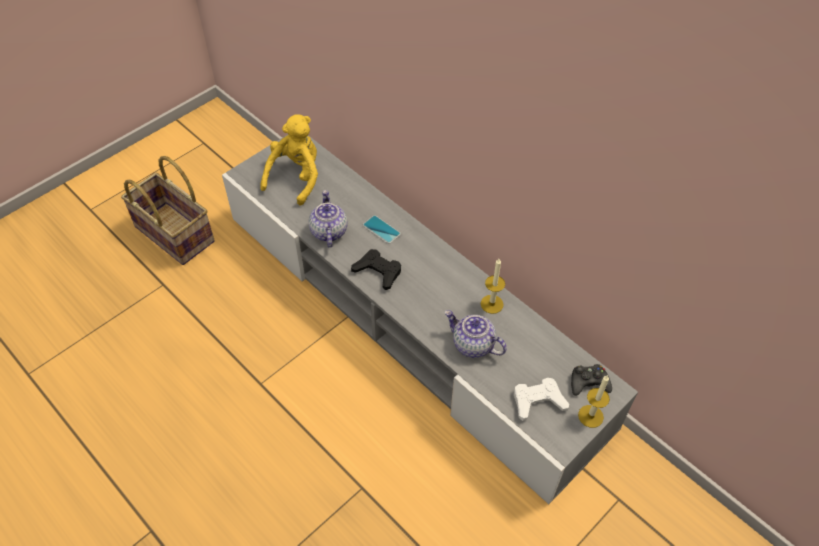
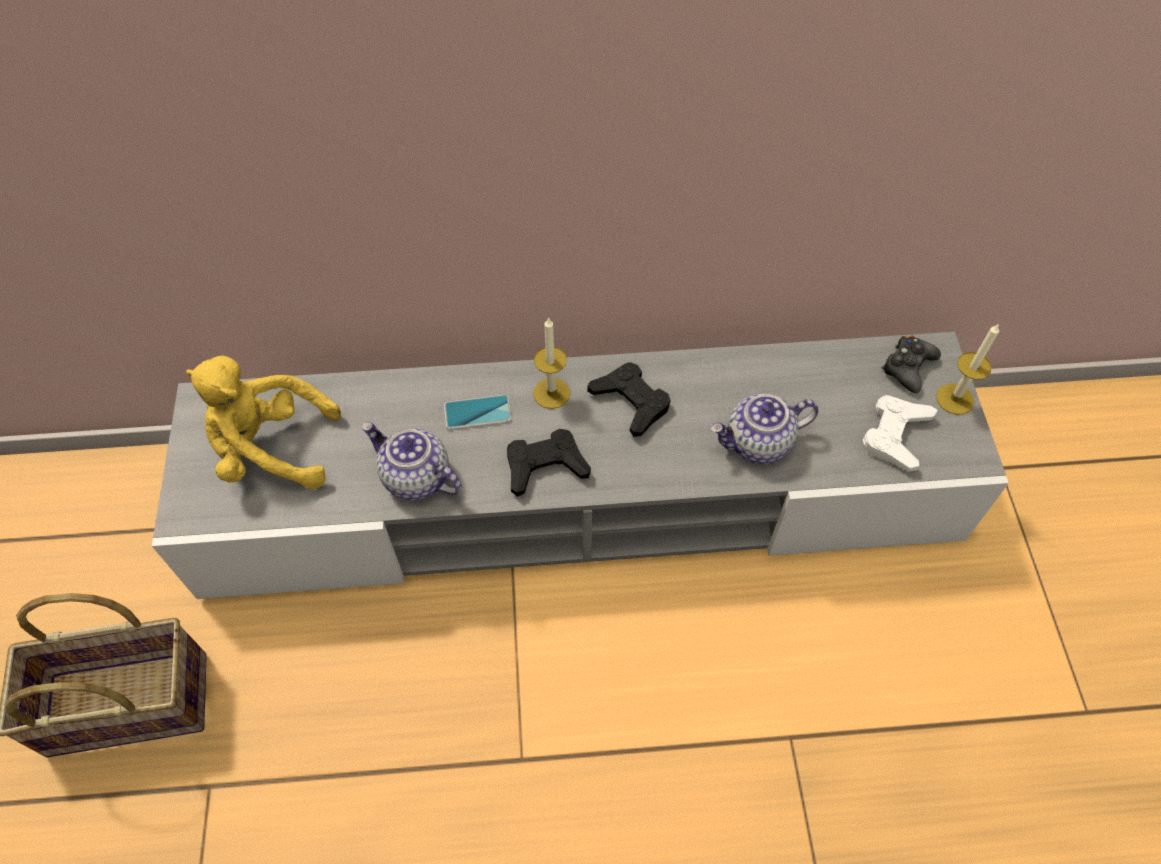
camera: 50 degrees left, 5 degrees up
yellow plush toy [260,114,318,205] -> yellow plush toy turned 60 degrees counterclockwise [186,356,341,489]
candle [481,259,505,314] -> candle moved to [533,317,570,409]
none -> black game controller [587,362,671,437]

